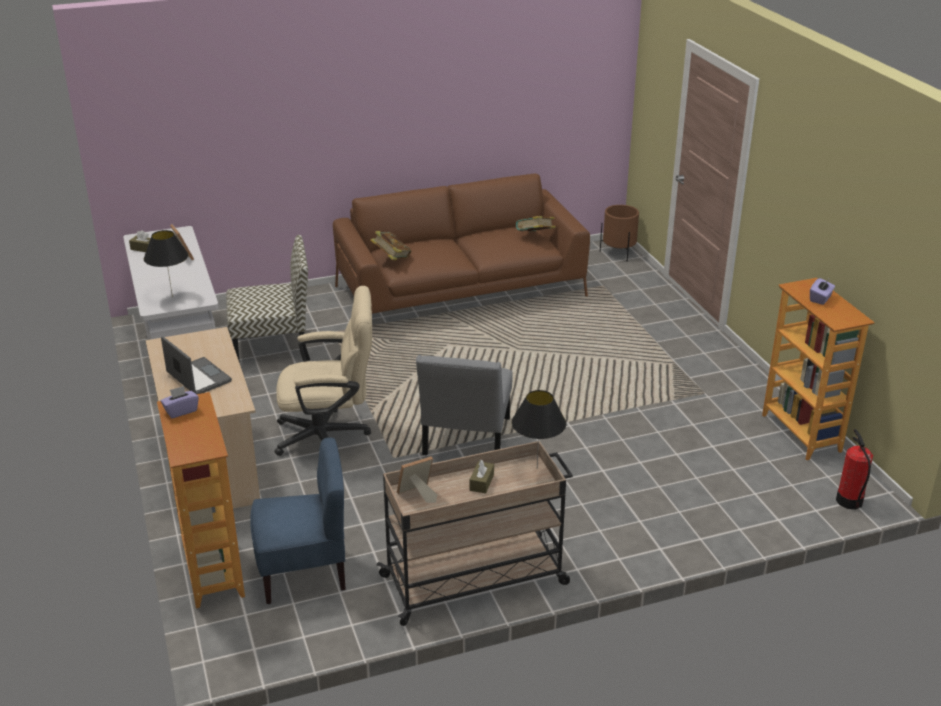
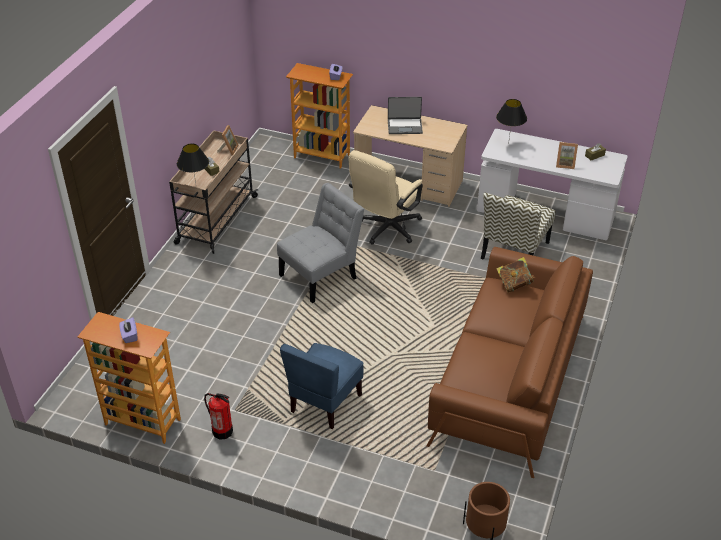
camera: 130 degrees right, 10 degrees up
blue chair [250,437,346,604] -> blue chair moved to [280,343,363,429]
grey chair [416,355,513,455] -> grey chair turned 90 degrees clockwise [277,183,364,303]
book [516,216,556,232] -> none
fire extinguisher [836,429,873,509] -> fire extinguisher moved to [204,393,233,440]

